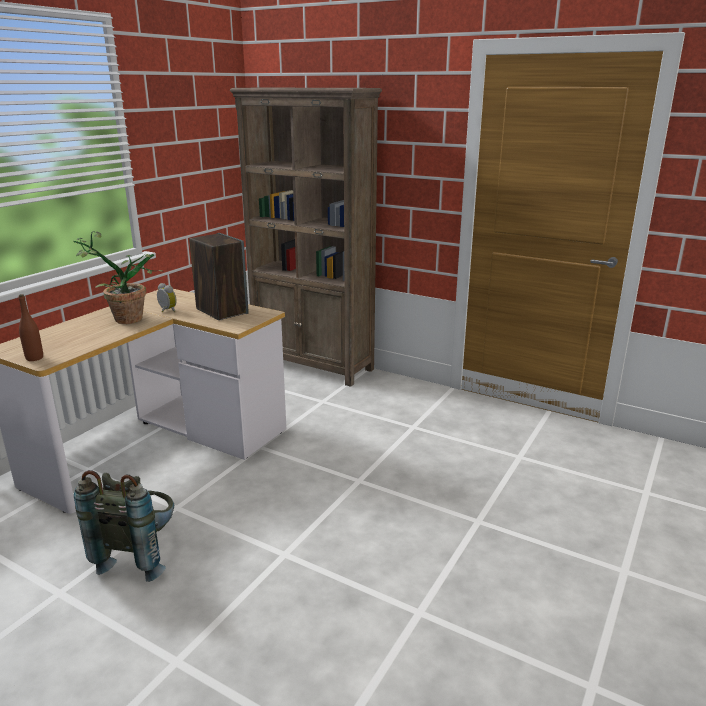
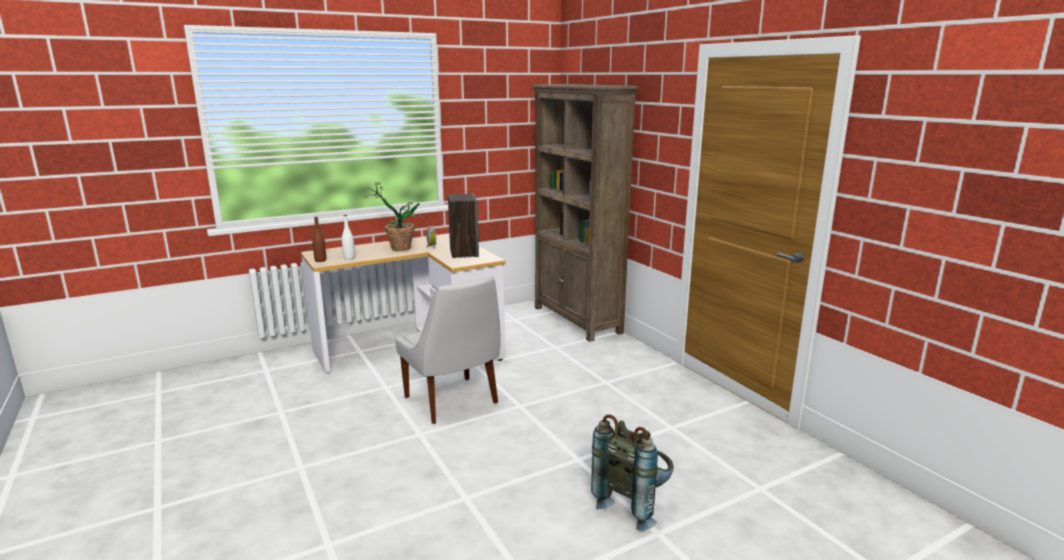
camera: 30 degrees right, 5 degrees down
grey backpack [74,470,174,582] -> grey backpack moved to [591,415,674,531]
none -> white bottle [342,215,355,260]
none -> white chair [395,276,501,424]

